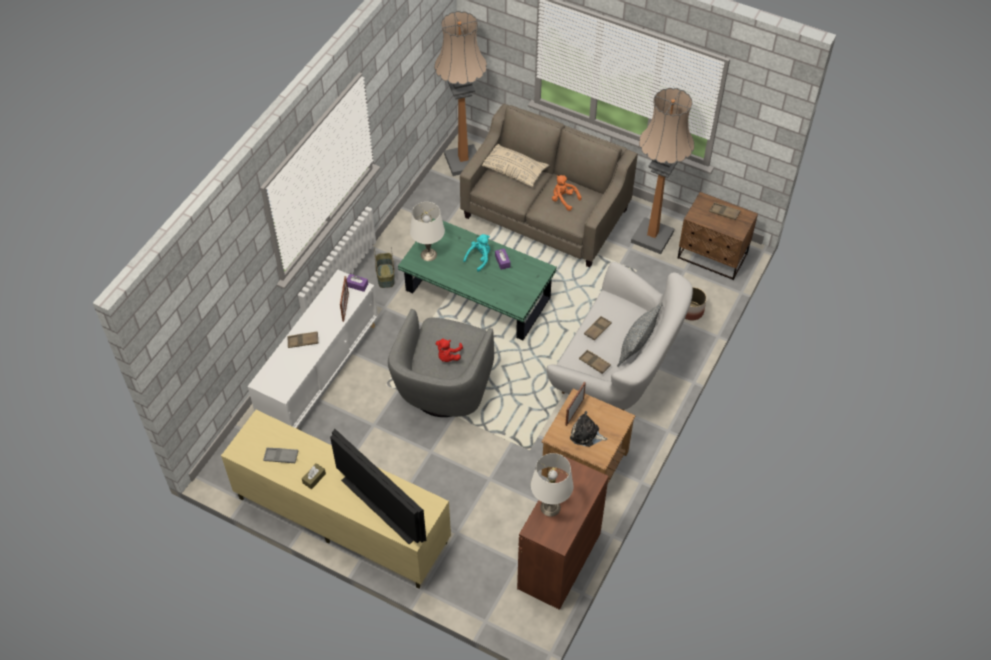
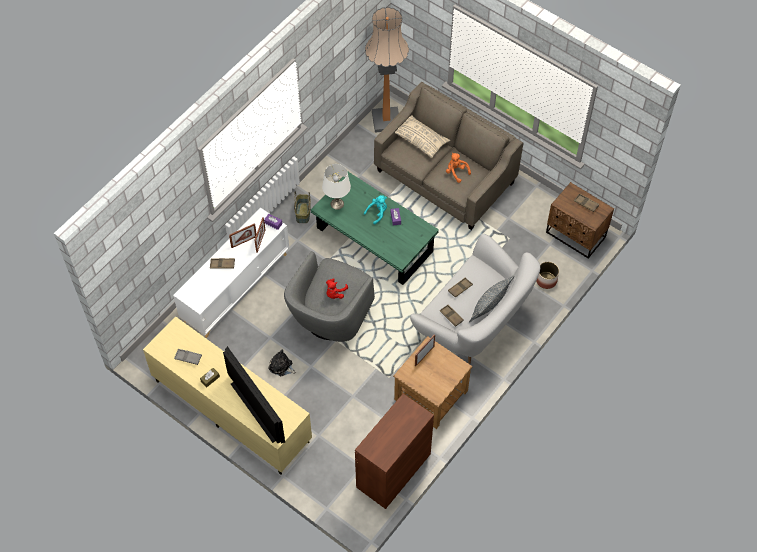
camera: 10 degrees right, 5 degrees up
white table lamp [531,453,574,517] -> none
plush toy [570,411,608,447] -> plush toy moved to [268,350,297,376]
floor lamp [631,88,694,254] -> none
none -> picture frame [229,223,257,248]

